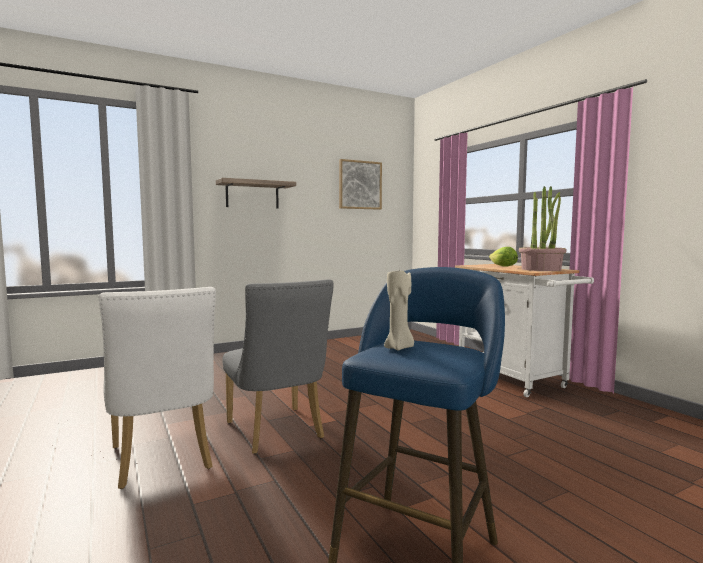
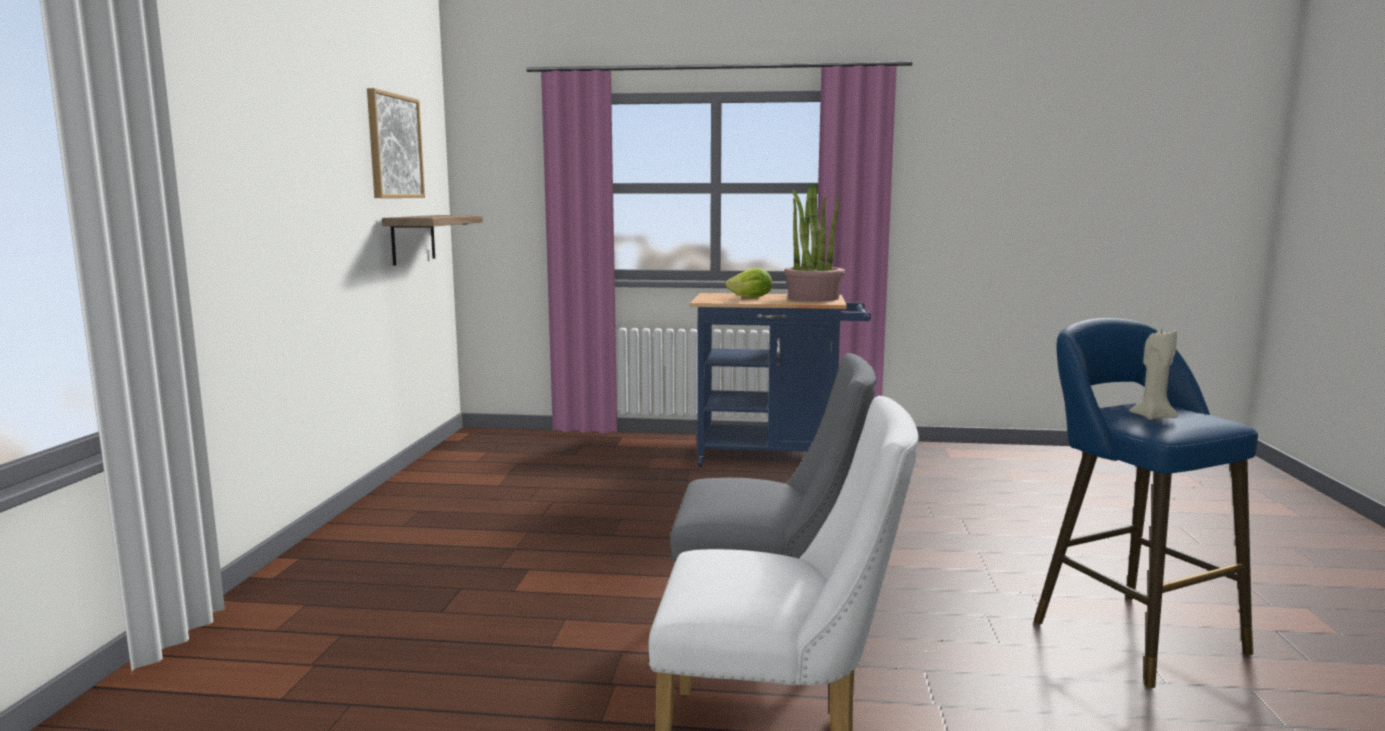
camera: 55 degrees left, 5 degrees up
shelf [216,178,296,208] -> shelf moved to [382,215,483,266]
white cart [455,264,594,397] -> blue cart [690,293,871,467]

